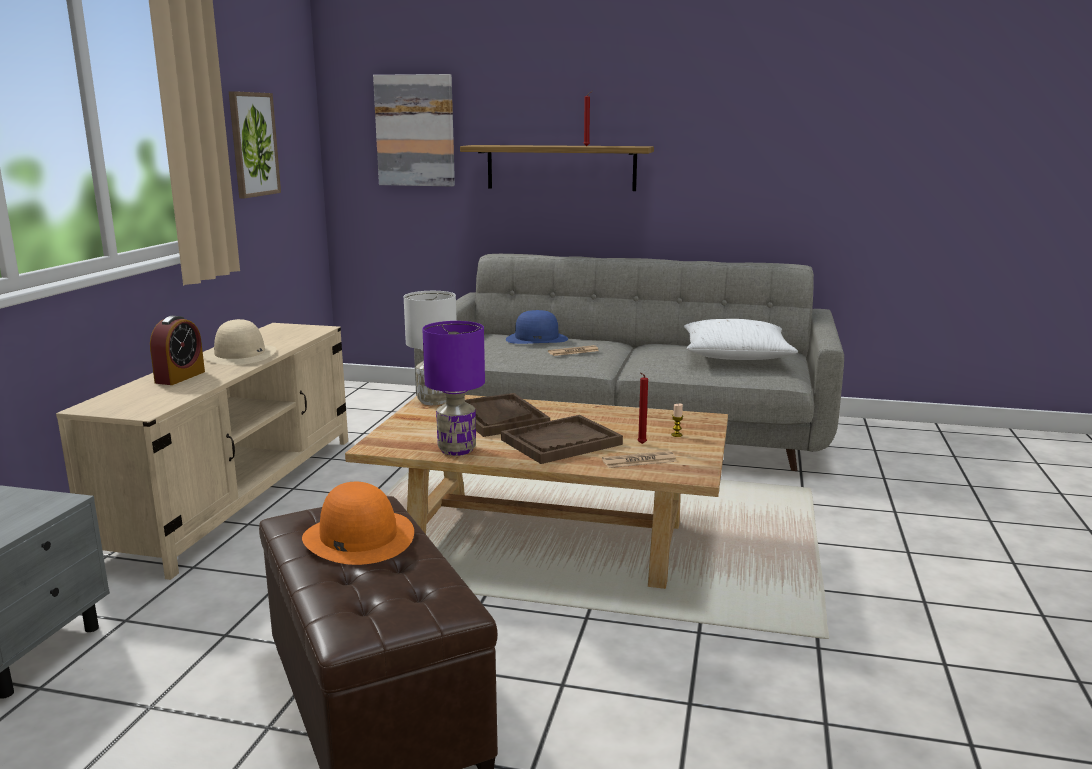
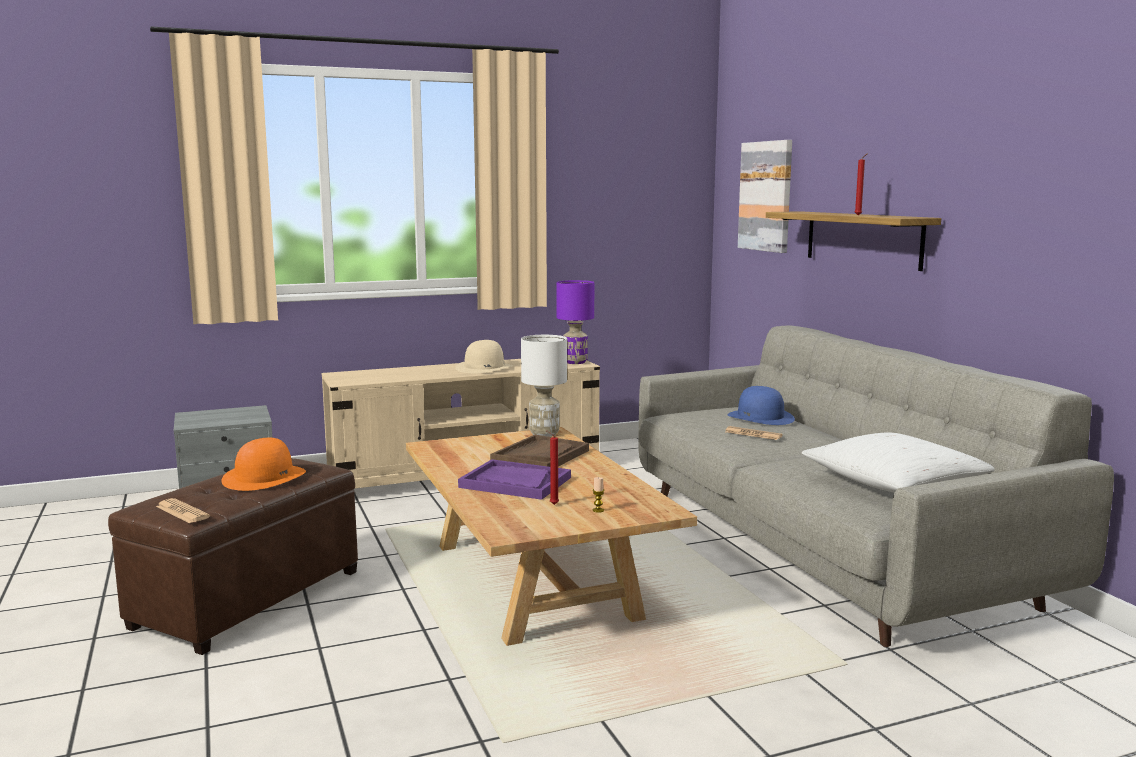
camera: 55 degrees right, 5 degrees down
alarm clock [150,316,205,385] -> none
picture [229,91,281,198] -> none
purple table lamp [423,321,485,456] -> purple table lamp moved to [556,280,594,364]
brown tray [501,415,623,464] -> purple tray [458,459,571,500]
newspaper [602,451,677,468] -> newspaper moved to [156,498,210,523]

